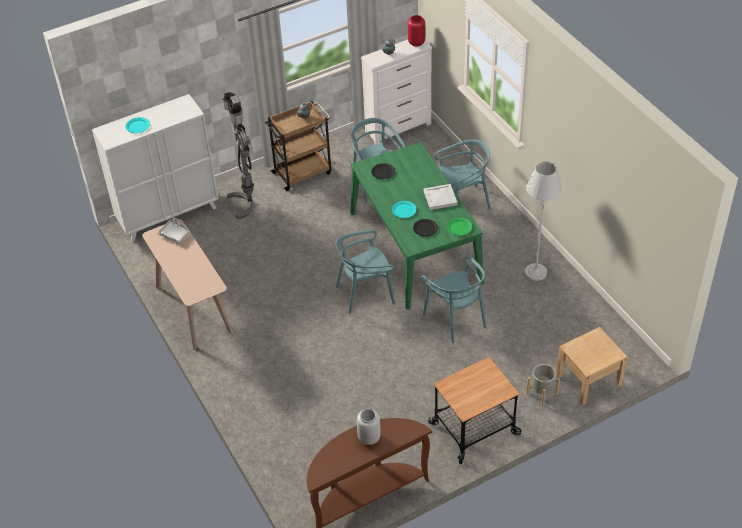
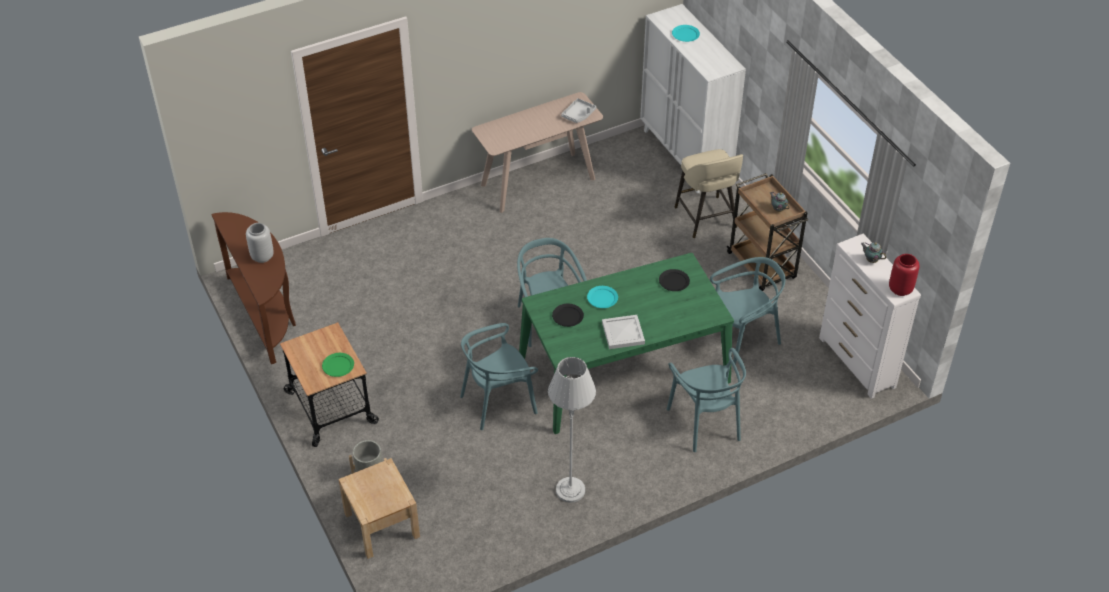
camera: 90 degrees right, 0 degrees up
grey floor lamp [223,92,254,219] -> beige stool [675,149,743,238]
green plate [447,218,472,235] -> green plate moved to [322,353,354,377]

